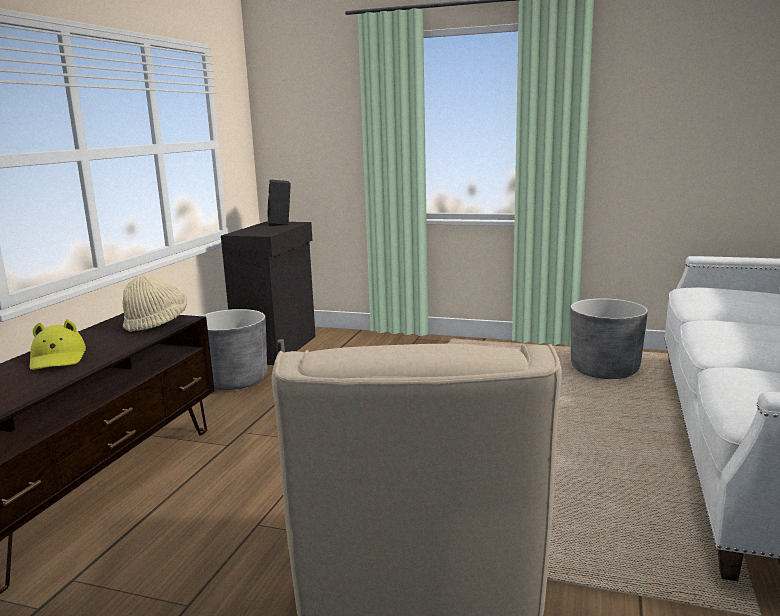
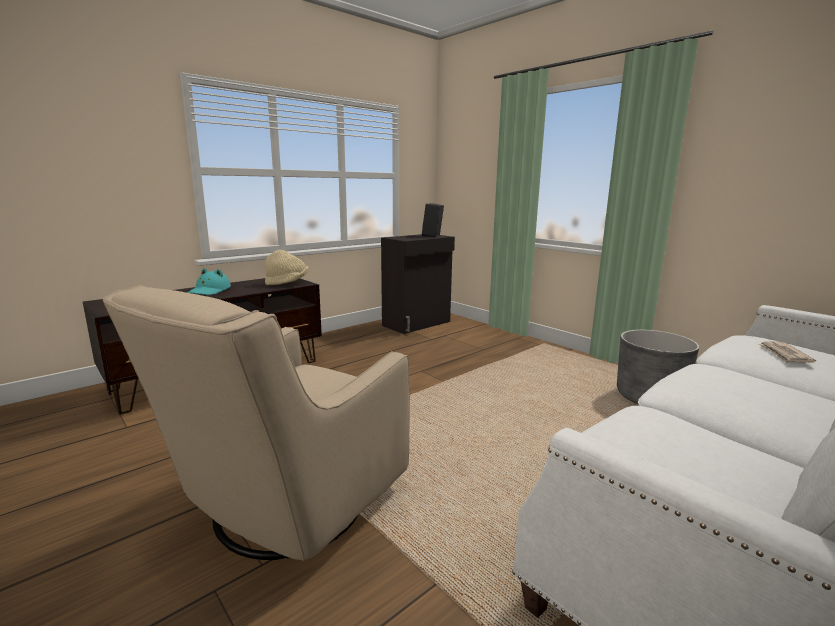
camera: 30 degrees right, 0 degrees up
yellow hat [30,320,86,370] -> turquoise hat [187,268,231,295]
grey planter [201,309,267,390] -> none
none -> newspaper [758,342,816,364]

